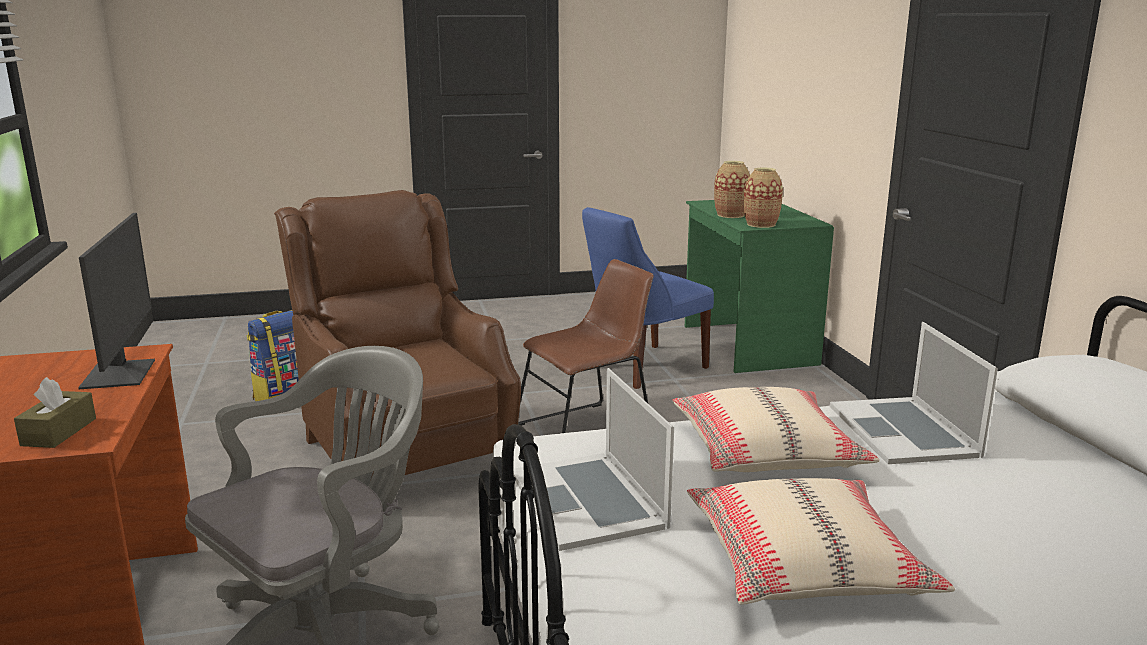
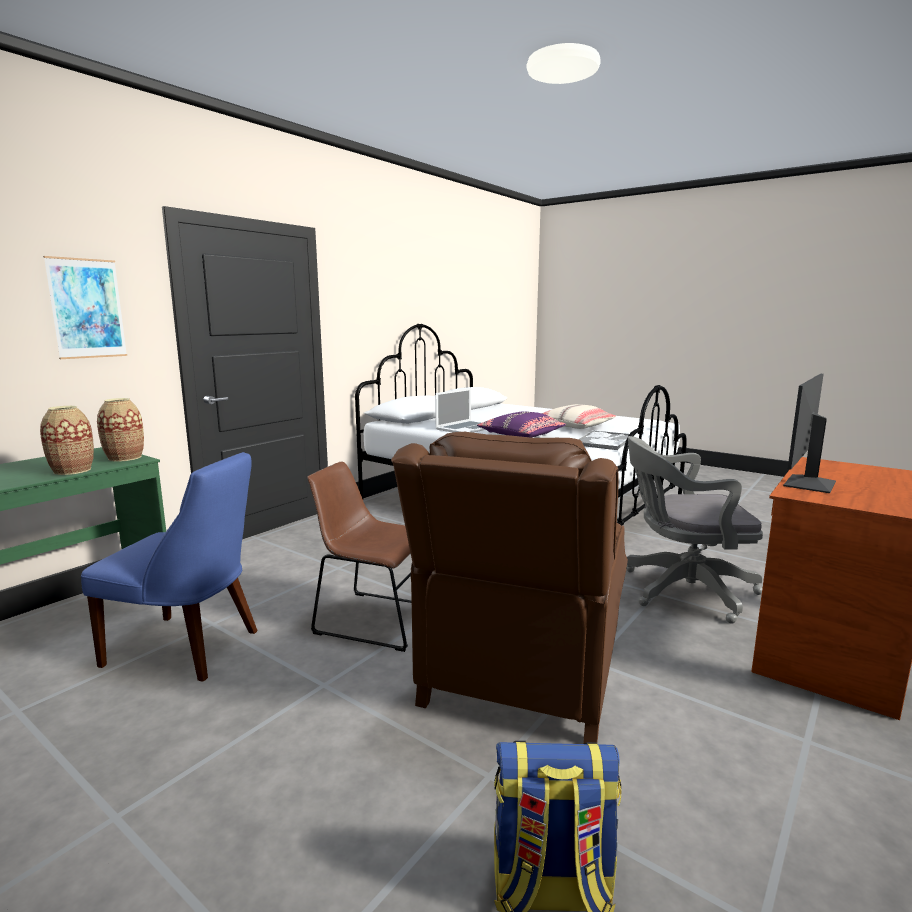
camera: 130 degrees left, 5 degrees down
brown tissue box [14,377,96,448] -> none
laptop [513,368,674,551] -> tray [579,430,634,450]
beige pillow [672,387,880,472] -> purple pillow [477,411,566,438]
none -> picture [43,256,127,359]

